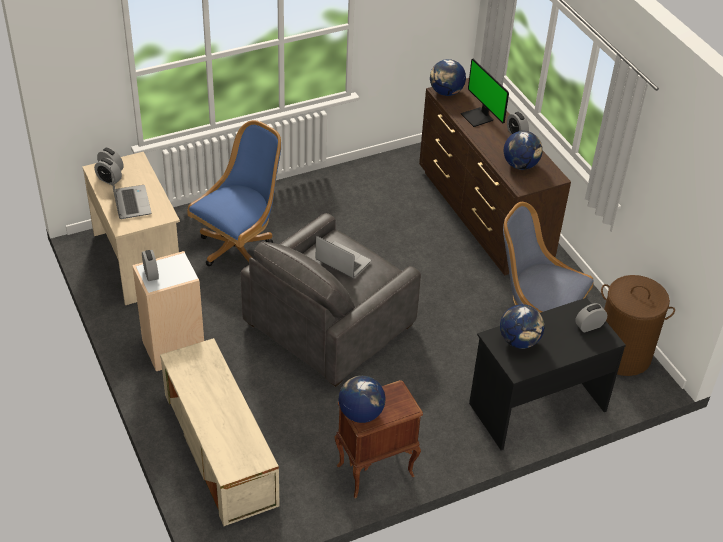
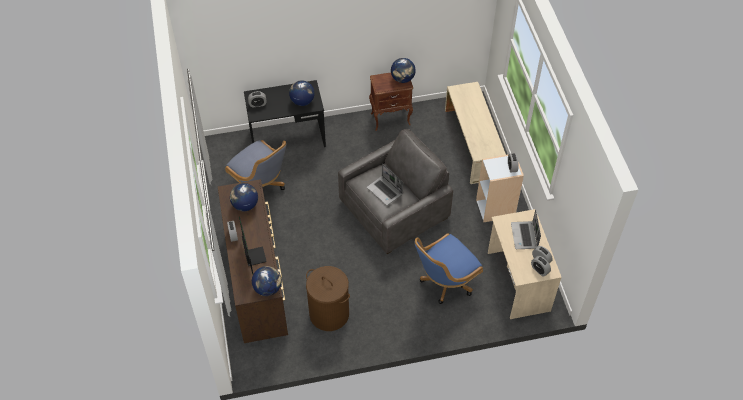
camera: 165 degrees left, 10 degrees up
brown laundry basket [601,275,675,376] -> brown laundry basket moved to [306,266,350,331]

